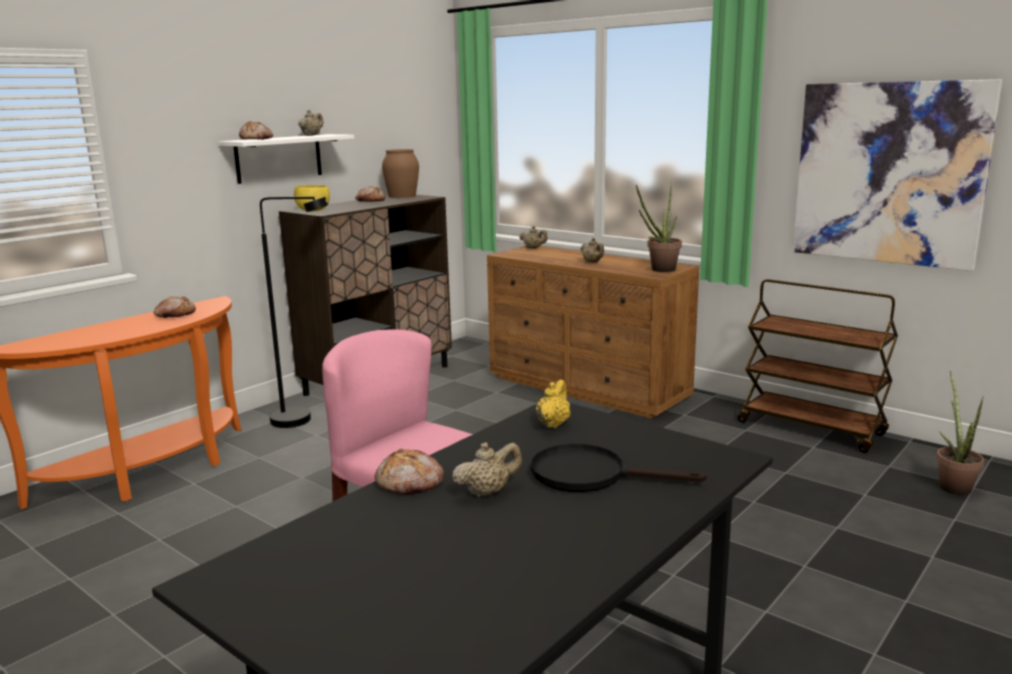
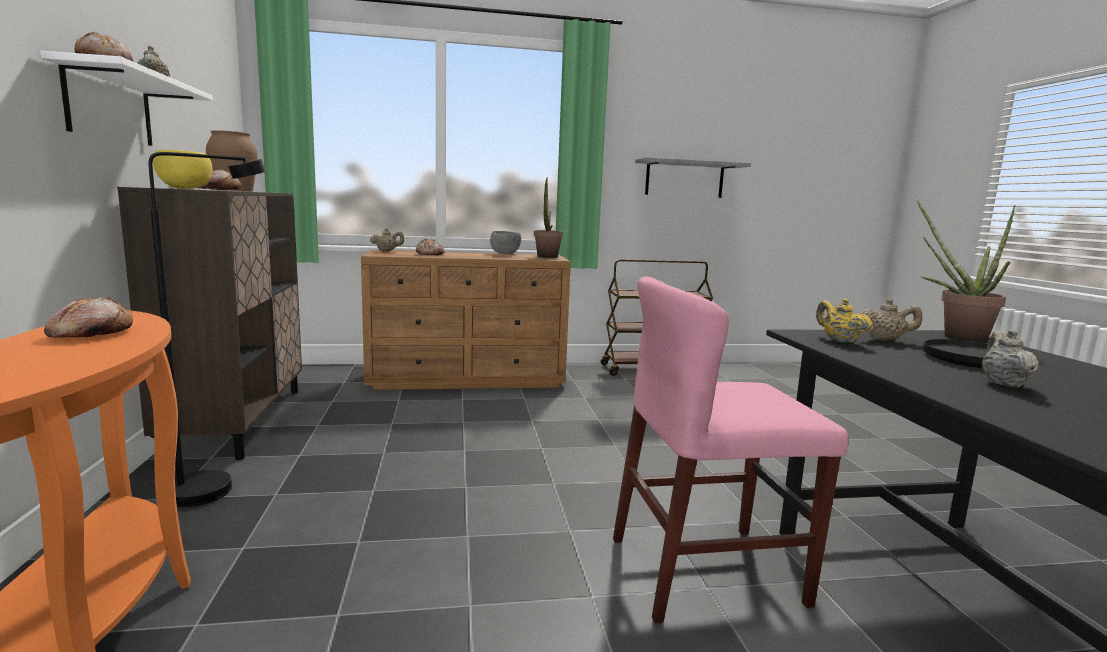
camera: 50 degrees left, 5 degrees down
bread [375,449,444,495] -> bread moved to [416,238,445,256]
beige teapot [581,238,604,263] -> beige teapot moved to [859,298,922,341]
picture [793,79,1002,271] -> grey shelf [635,157,751,198]
potted plant [936,371,984,495] -> potted plant moved to [917,200,1015,342]
none -> grey bowl [490,231,521,255]

